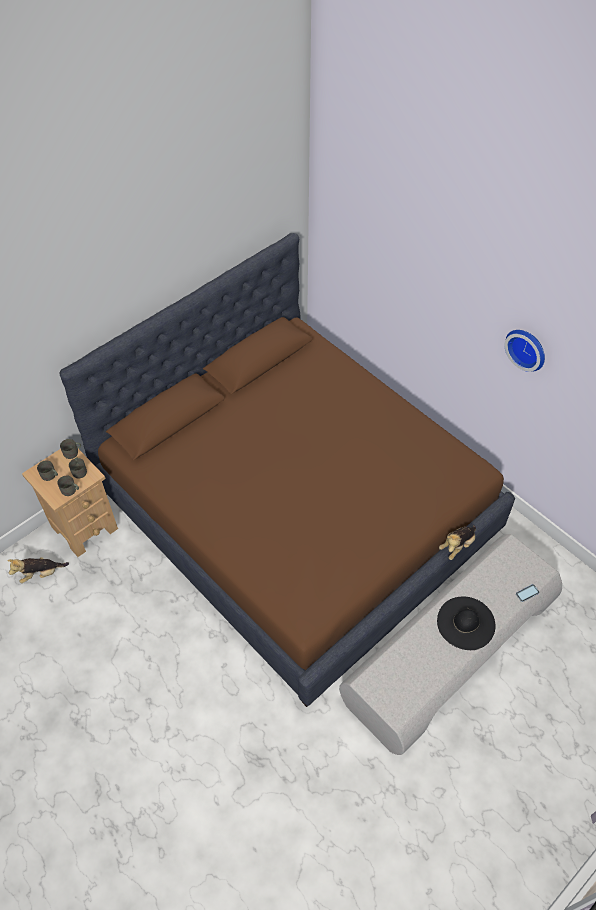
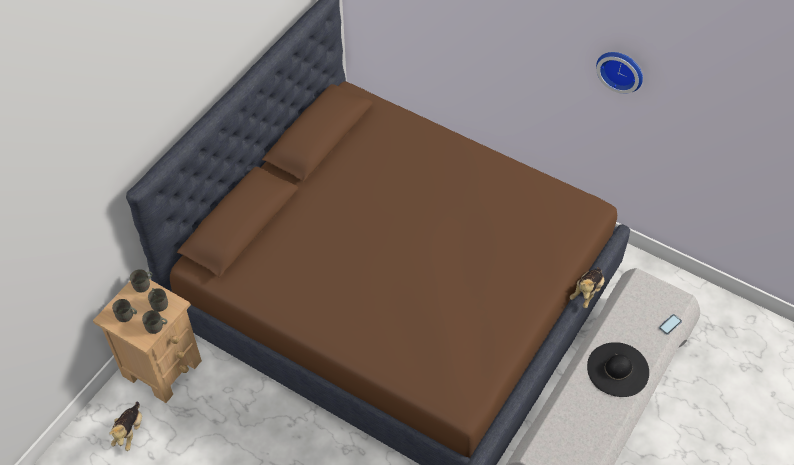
camera: 15 degrees left, 0 degrees up
plush toy [7,557,69,583] -> plush toy turned 45 degrees counterclockwise [109,402,142,451]

